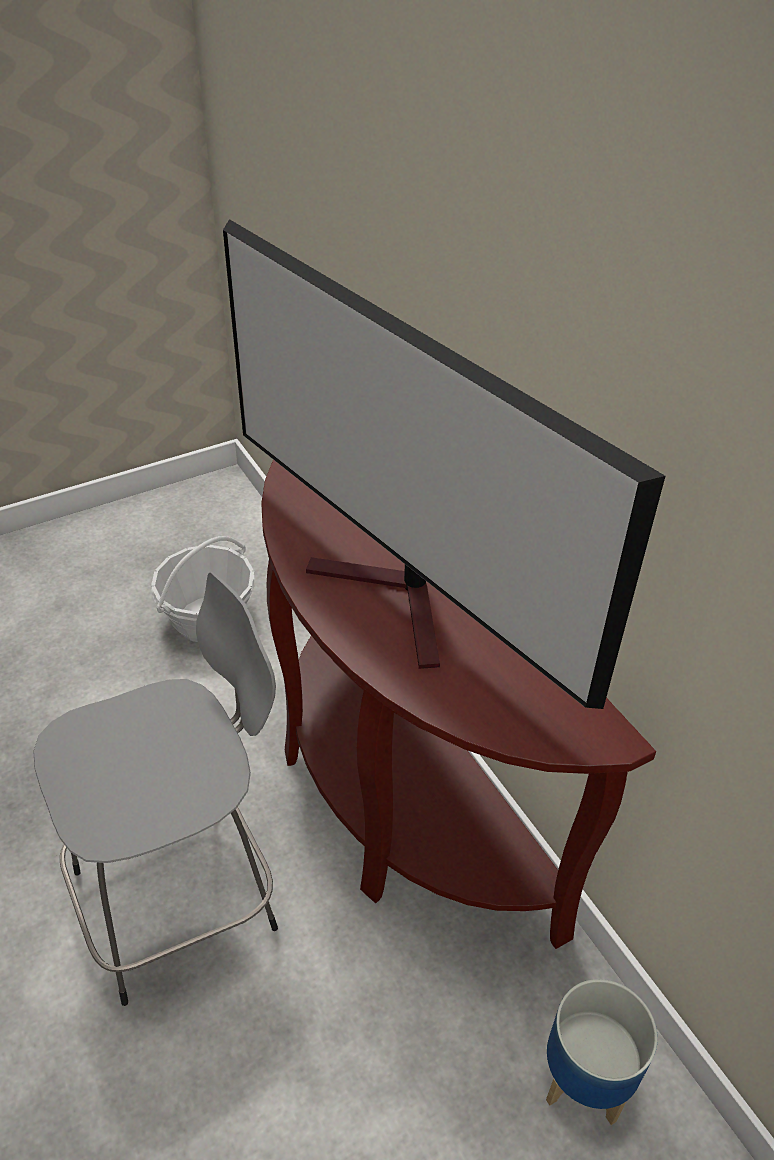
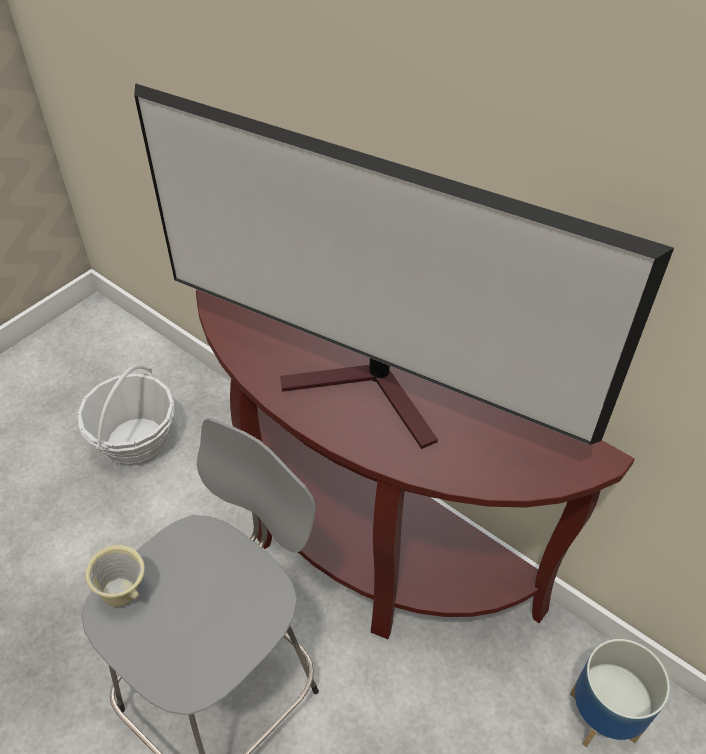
camera: 20 degrees left, 5 degrees up
none -> beige mug [85,545,145,607]

